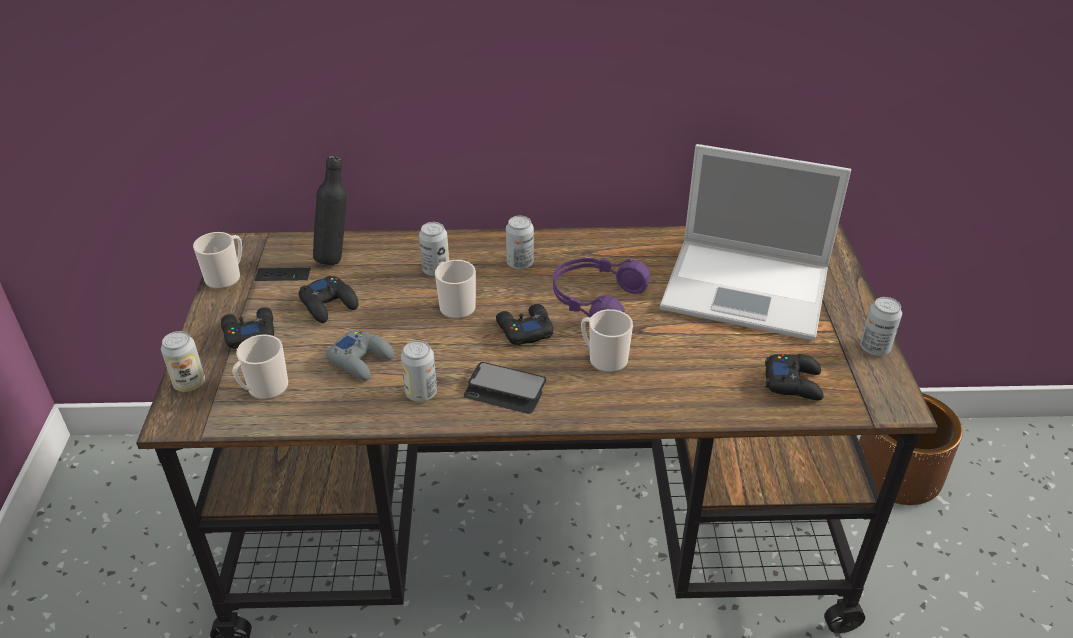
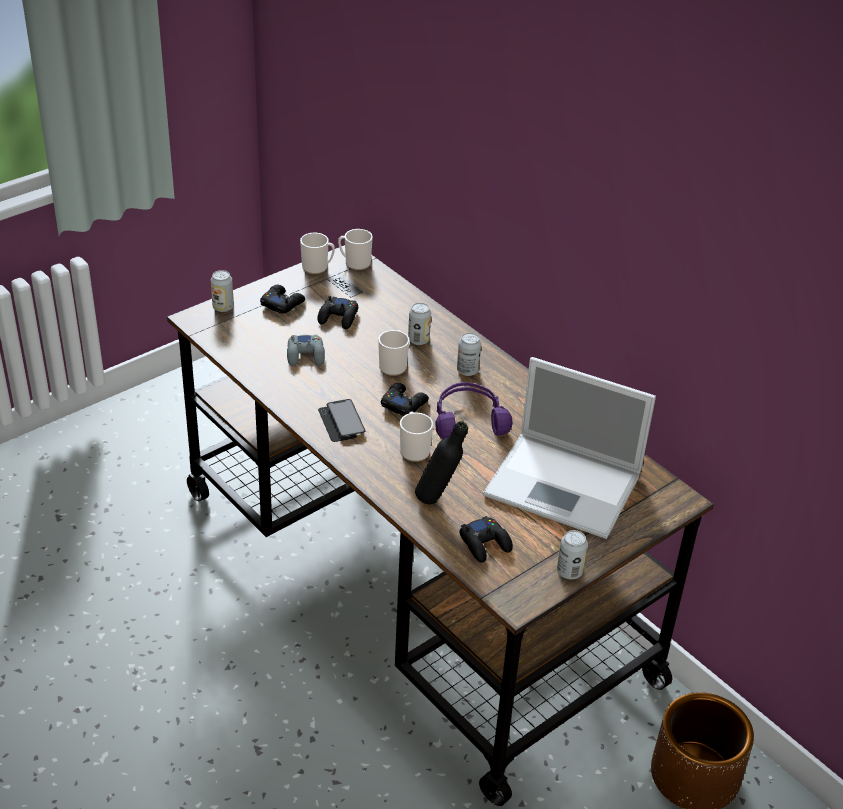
camera: 50 degrees right, 0 degrees up
mug [232,334,288,400] -> mug moved to [338,229,373,270]
black bottle [313,156,347,265] -> black bottle moved to [415,421,468,505]
can [401,340,437,402] -> none
laptop [660,144,851,341] -> laptop turned 45 degrees counterclockwise [483,357,656,539]

